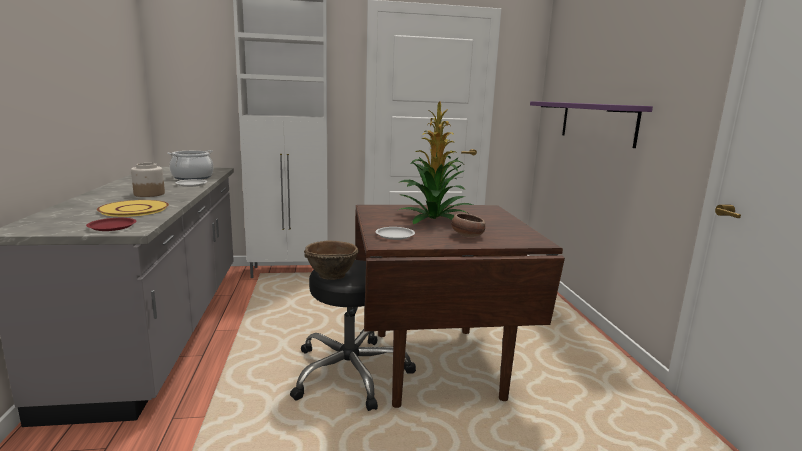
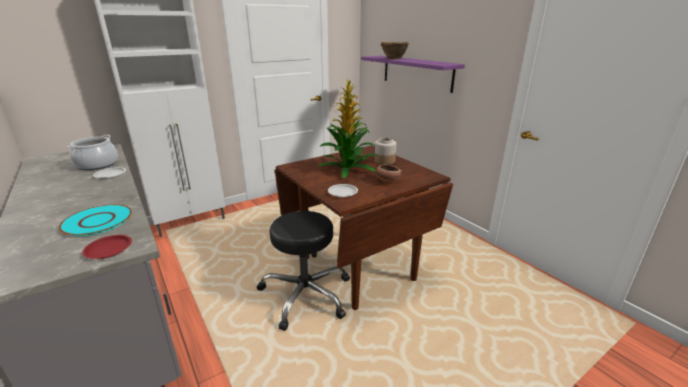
camera: 25 degrees left, 10 degrees up
yellow plate [97,200,169,217] -> turquoise plate [58,204,132,236]
jar [131,163,165,197] -> jar moved to [374,137,396,165]
brown bowl [304,241,359,280] -> brown bowl moved to [381,42,409,59]

